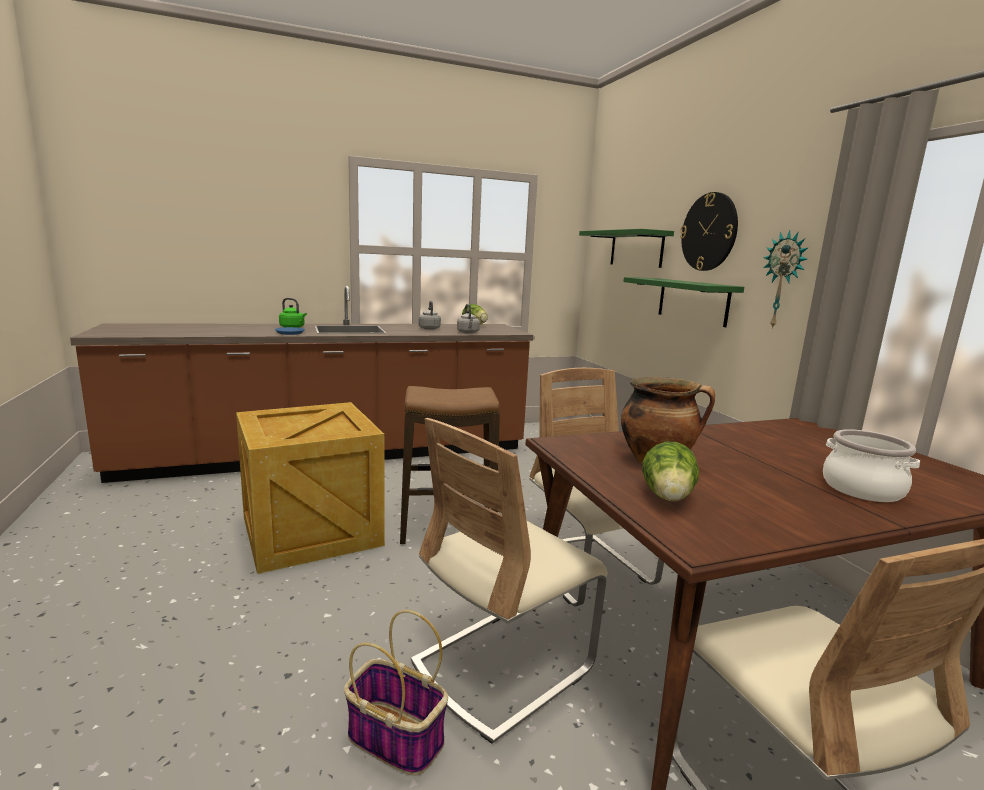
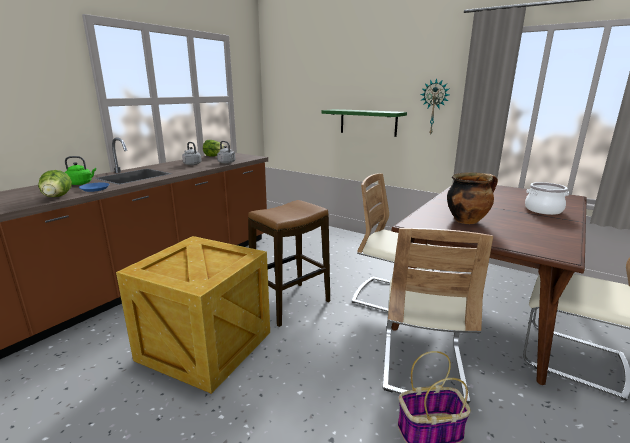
camera: 35 degrees left, 5 degrees up
green shelf [579,229,674,268] -> none
lettuce [642,442,699,501] -> lettuce moved to [38,170,72,197]
wall clock [680,192,738,271] -> none

